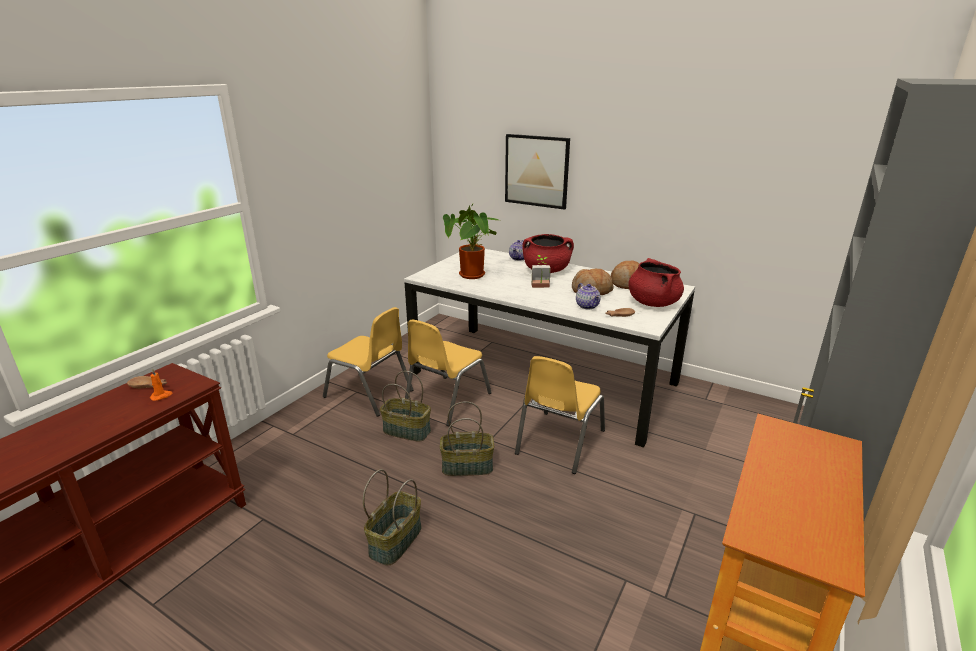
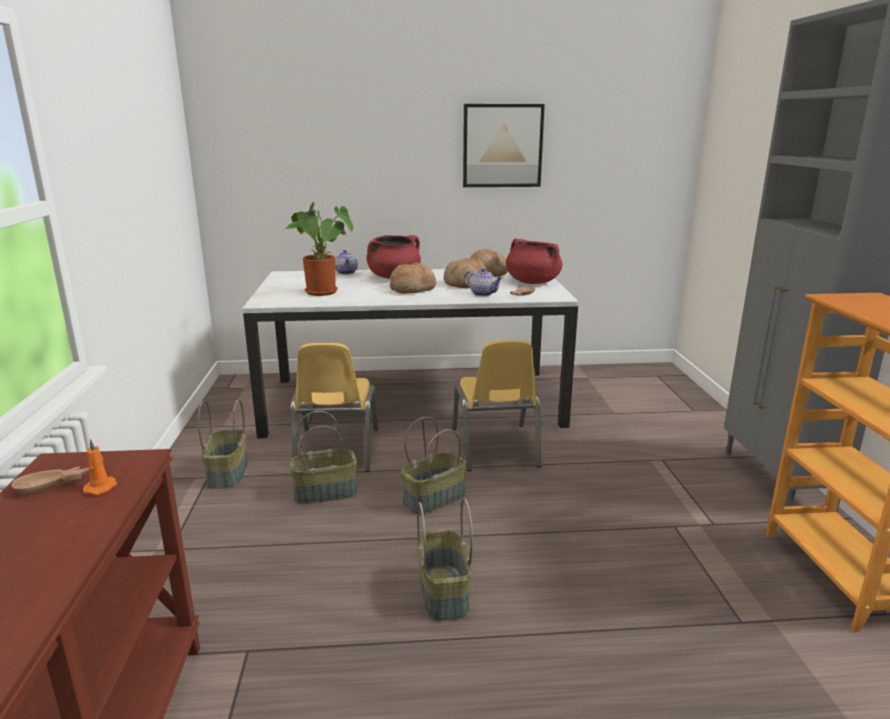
camera: 35 degrees left, 5 degrees down
yellow chair [323,307,414,417] -> basket [198,399,248,489]
picture [505,134,570,210] -> picture moved to [463,104,545,187]
potted plant [532,255,551,288] -> bread [390,262,436,294]

